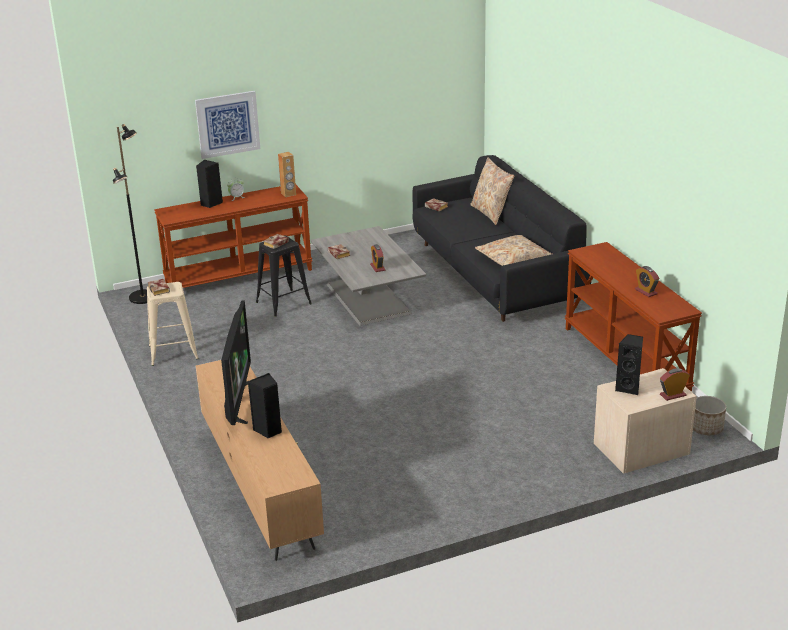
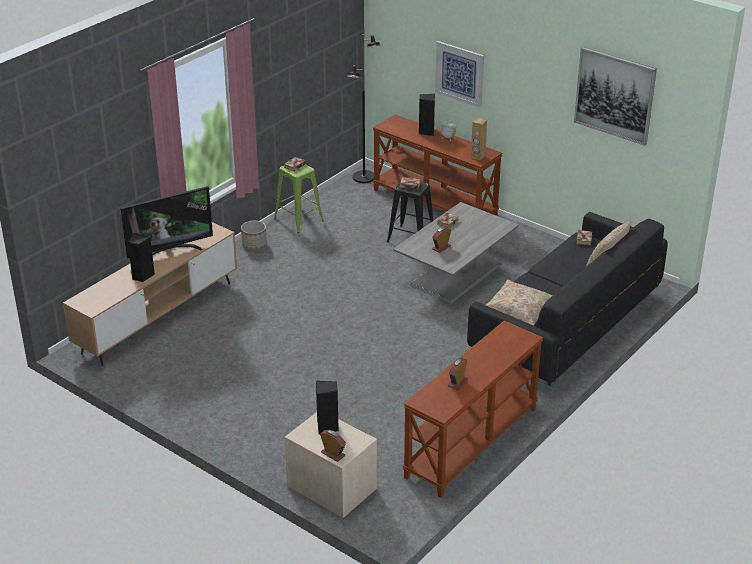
camera: 60 degrees right, 5 degrees up
beige stool [147,282,199,366] -> green stool [274,164,324,233]
planter [693,396,726,435] -> planter moved to [241,221,267,250]
none -> picture [574,47,657,146]

